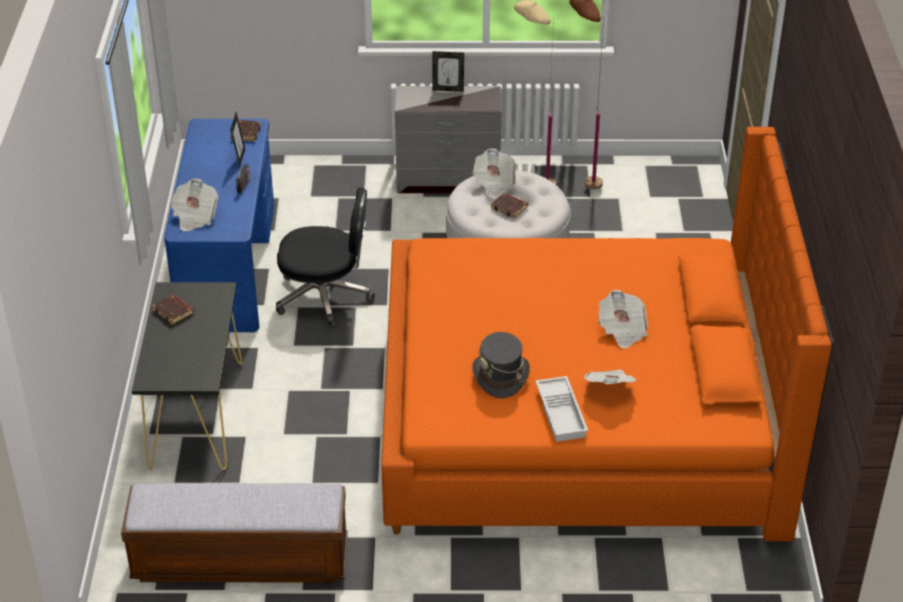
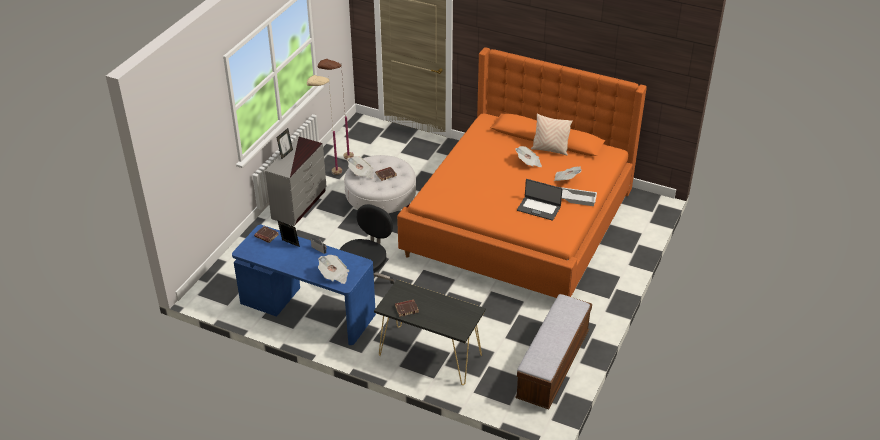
camera: 65 degrees left, 0 degrees up
grey hat [472,332,530,399] -> laptop [517,179,562,221]
none -> beige pillow [531,114,573,155]

